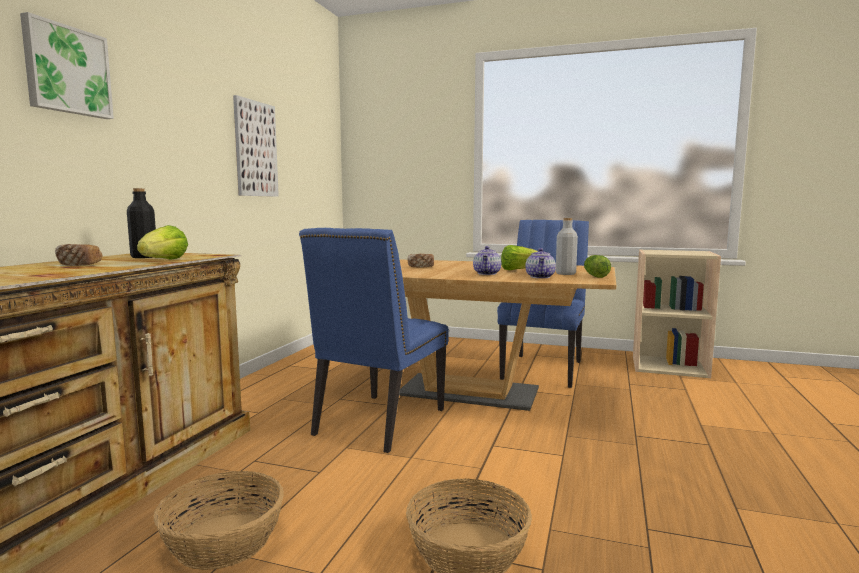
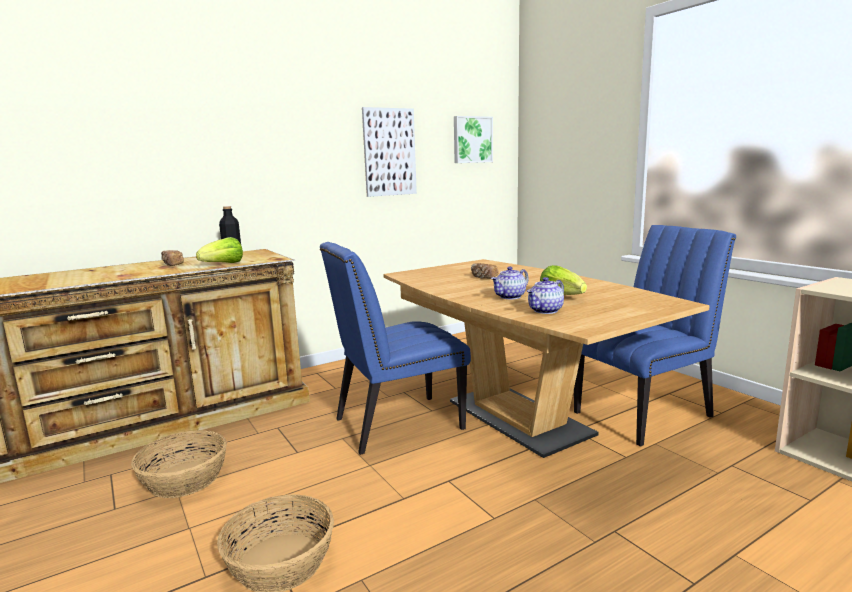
camera: 40 degrees right, 5 degrees up
picture [20,12,114,119] -> picture moved to [454,116,493,163]
grey bottle [556,218,578,275] -> none
lettuce [584,255,611,278] -> none

